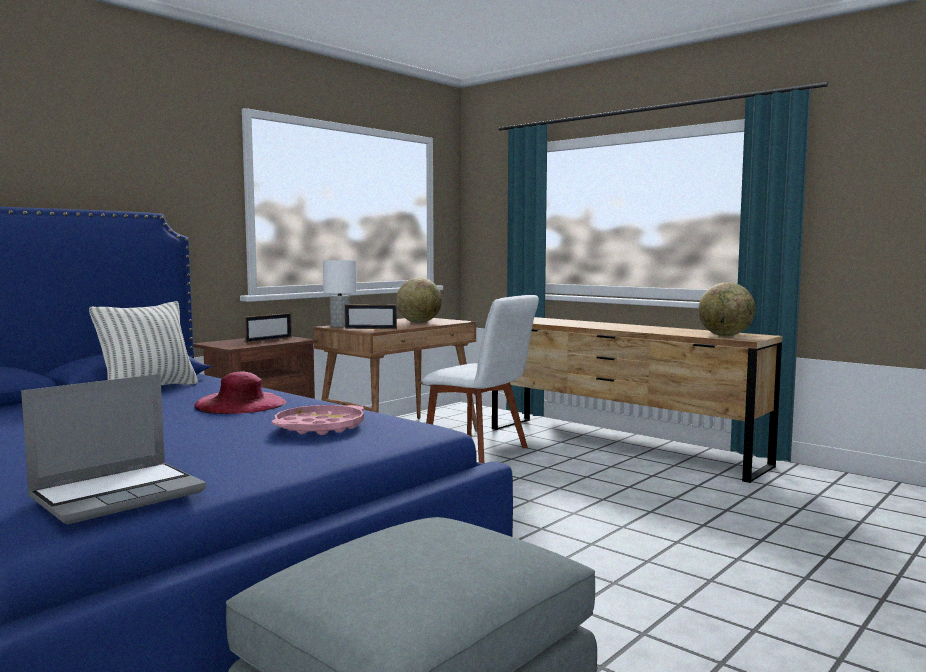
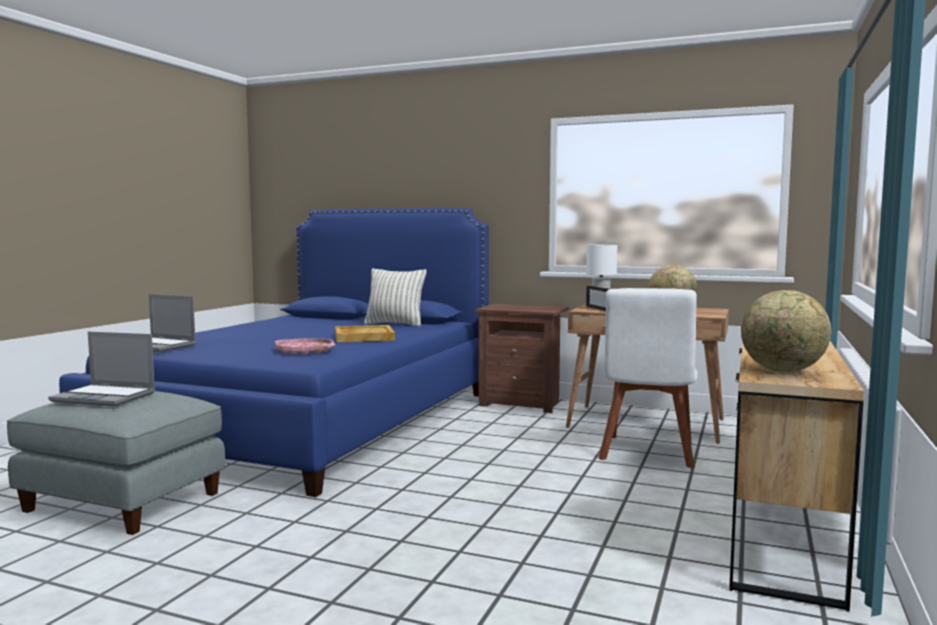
camera: 70 degrees right, 0 degrees up
pink hat [194,371,286,414] -> beige tray [335,325,395,342]
picture frame [244,313,292,343] -> none
none -> laptop [48,332,155,406]

